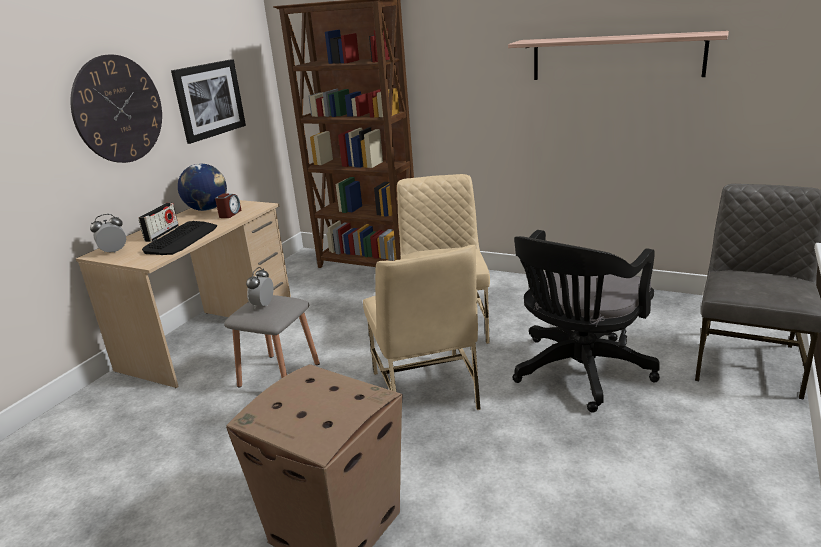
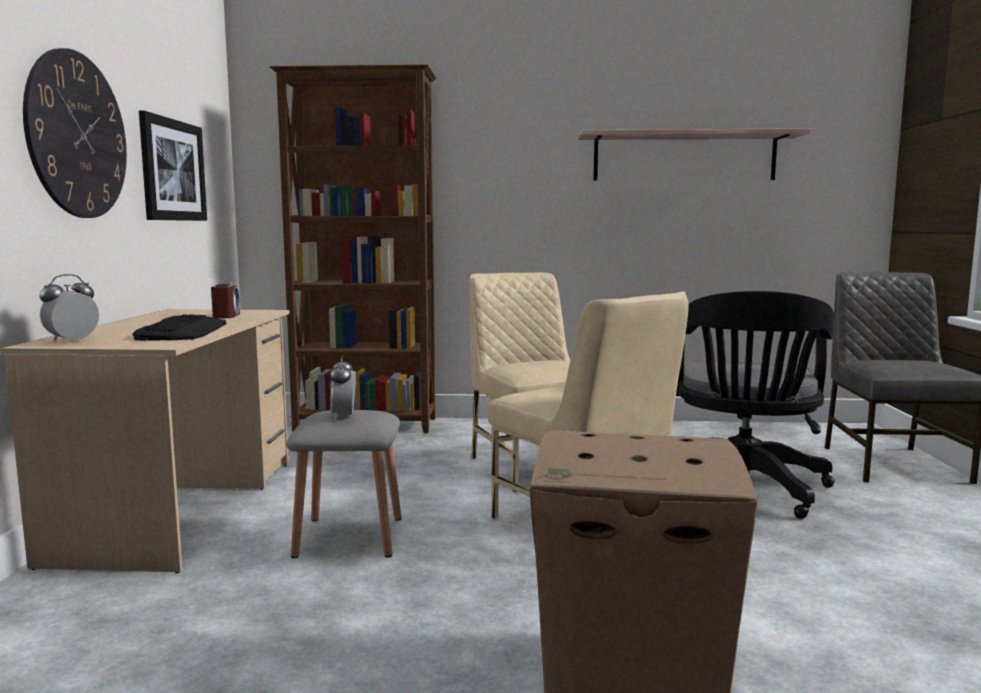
camera: 25 degrees left, 15 degrees down
radio [138,203,179,242] -> none
globe [178,164,227,211] -> none

